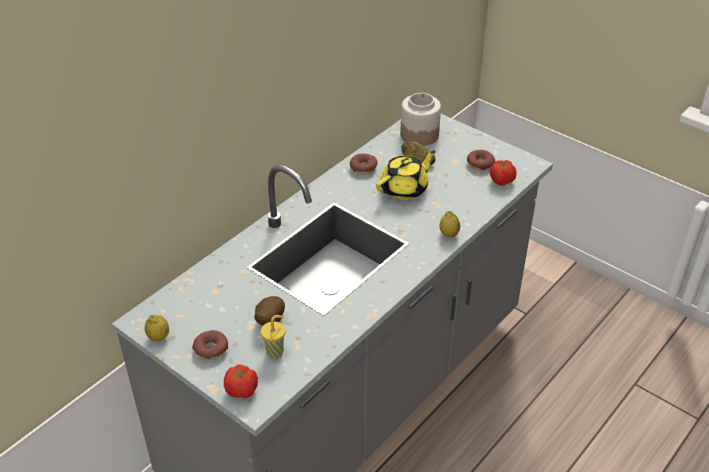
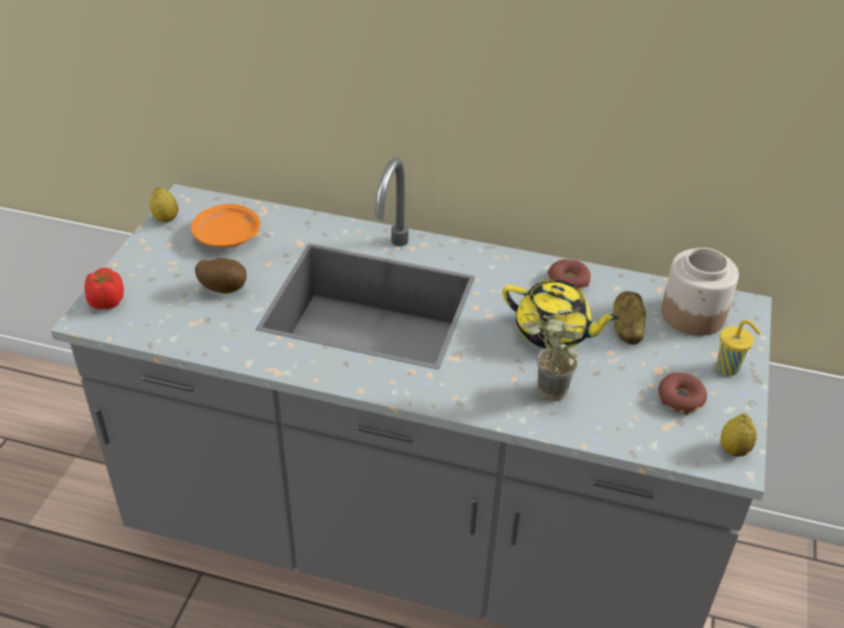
camera: 65 degrees right, 0 degrees up
donut [192,330,228,360] -> none
yellow cup [261,315,285,358] -> yellow cup moved to [716,320,761,376]
lemon [440,211,460,237] -> lemon moved to [720,413,757,457]
tomato [490,160,517,186] -> none
none -> orange plate [191,204,261,248]
none -> potted plant [521,310,588,401]

